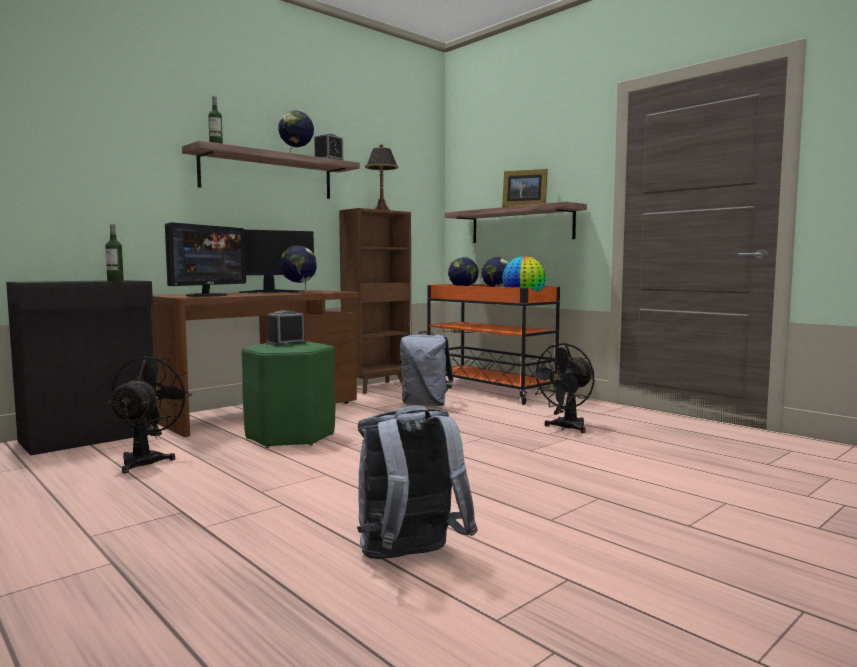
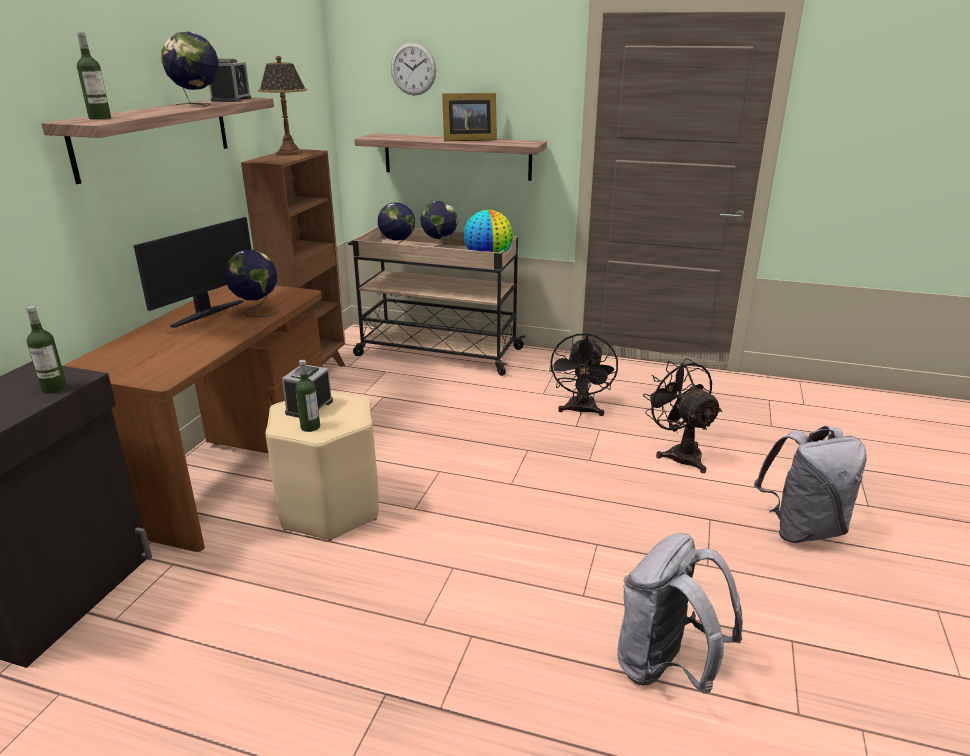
camera: 30 degrees left, 20 degrees up
black fan [107,356,192,473] -> black fan moved to [643,358,722,473]
monitor [165,222,246,296] -> none
green stool [241,341,335,448] -> beige stool [266,391,379,541]
grey backpack [400,331,454,406] -> grey backpack moved to [754,425,866,543]
orange cart [427,284,560,404] -> beige cart [348,226,526,376]
none -> bottle [295,360,320,432]
none -> wall clock [391,42,436,95]

